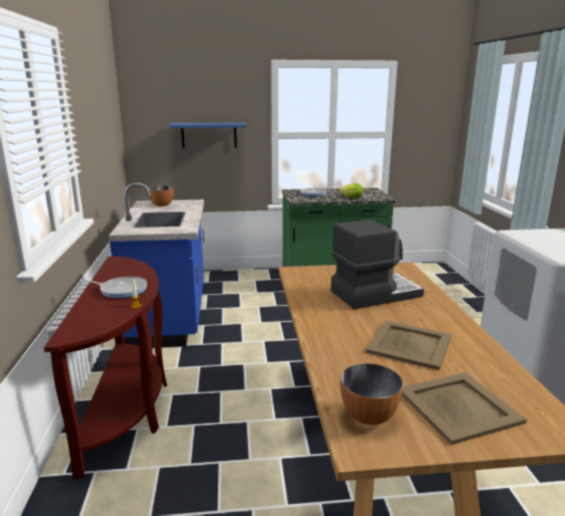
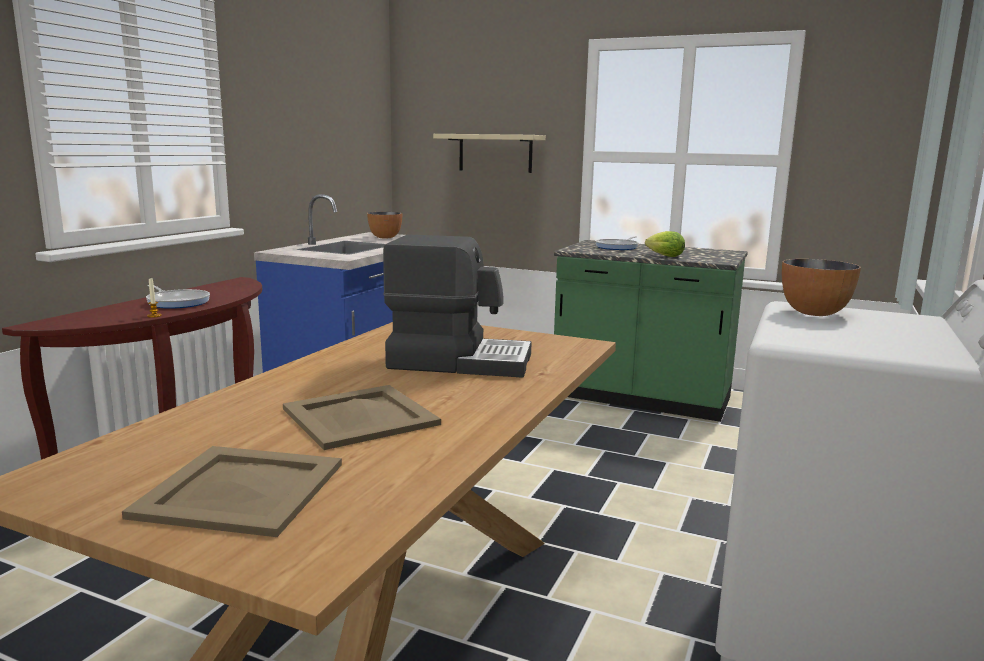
camera: 30 degrees right, 5 degrees down
blue shelf [169,123,246,148] -> beige shelf [433,134,546,173]
bowl [340,363,404,425] -> bowl moved to [782,259,861,316]

